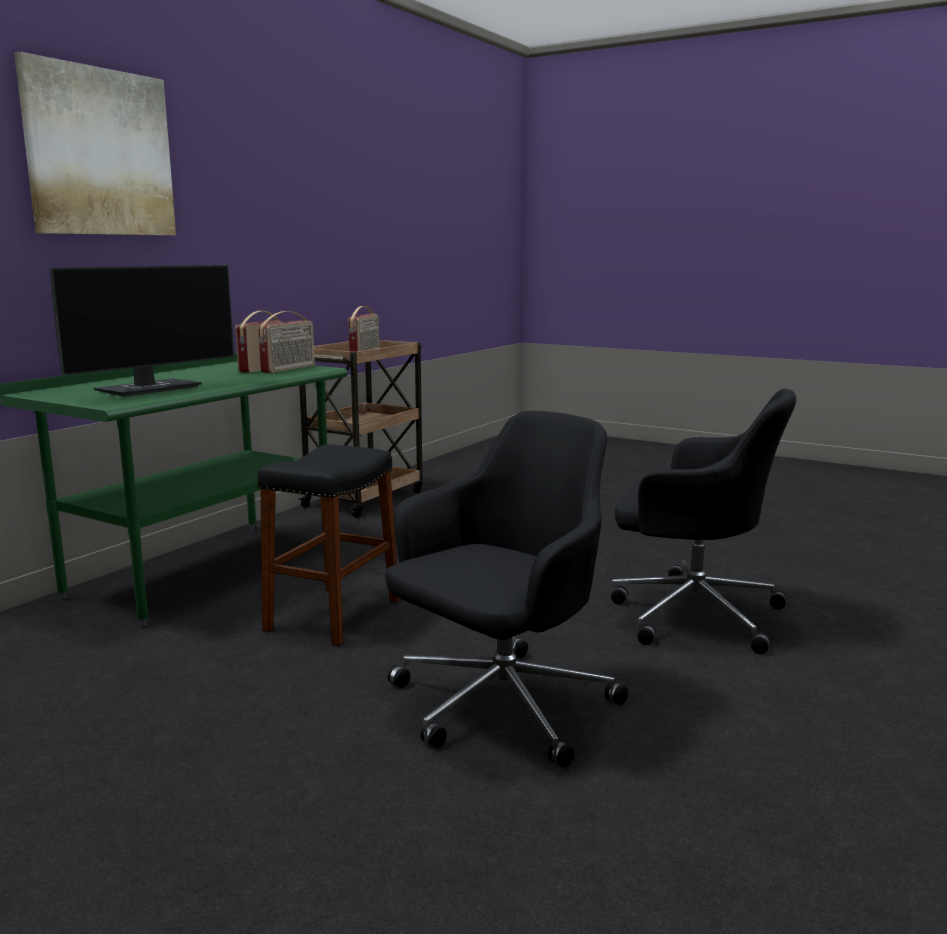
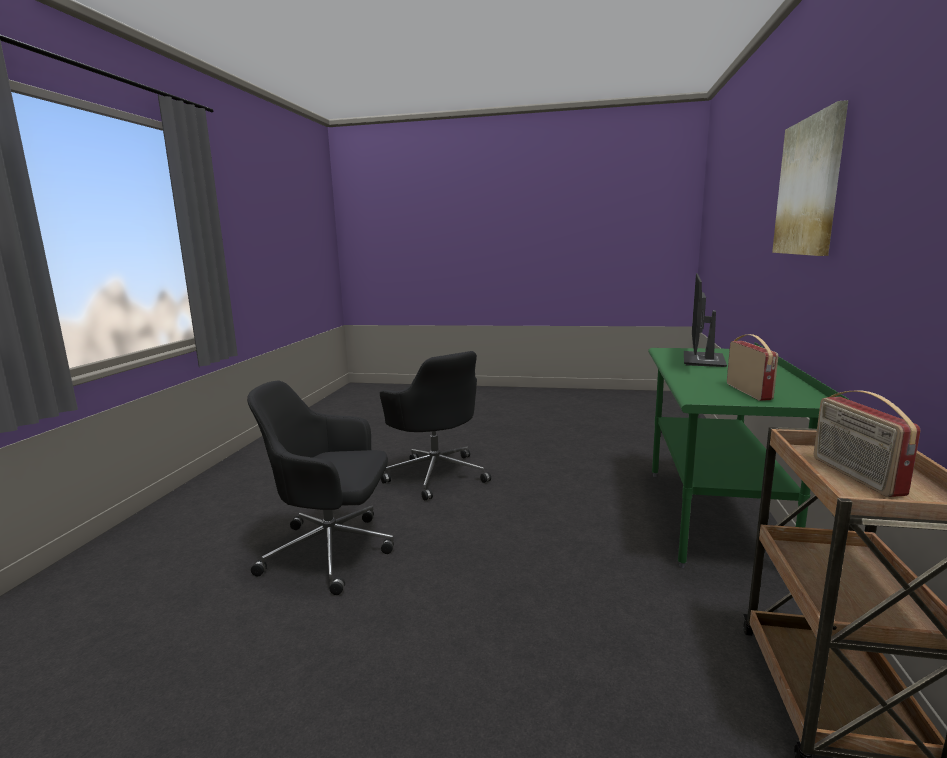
camera: 160 degrees right, 0 degrees up
radio [258,311,315,373] -> none
black stool [258,444,400,646] -> none
black office chair [385,411,628,768] -> black office chair turned 60 degrees counterclockwise [380,351,491,501]

